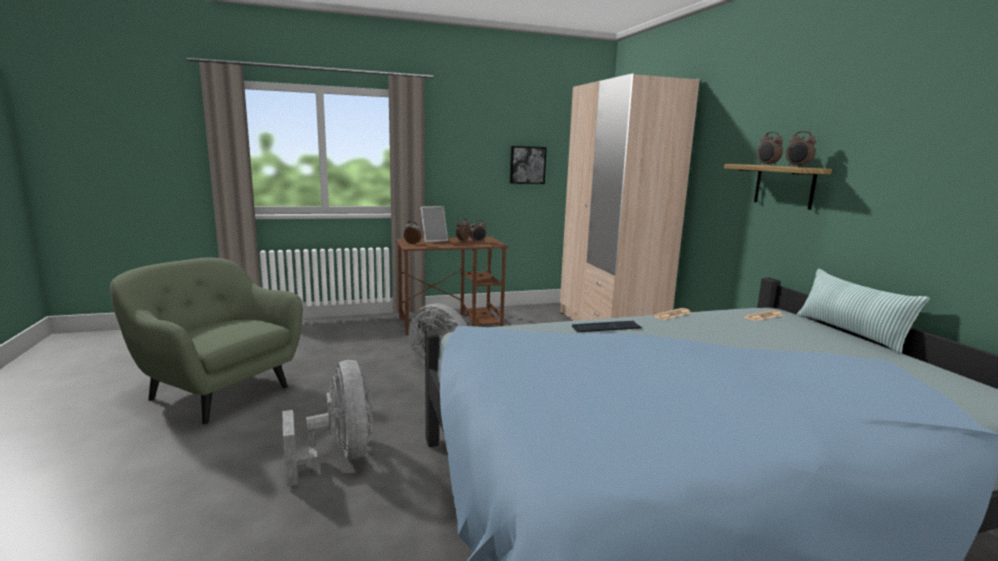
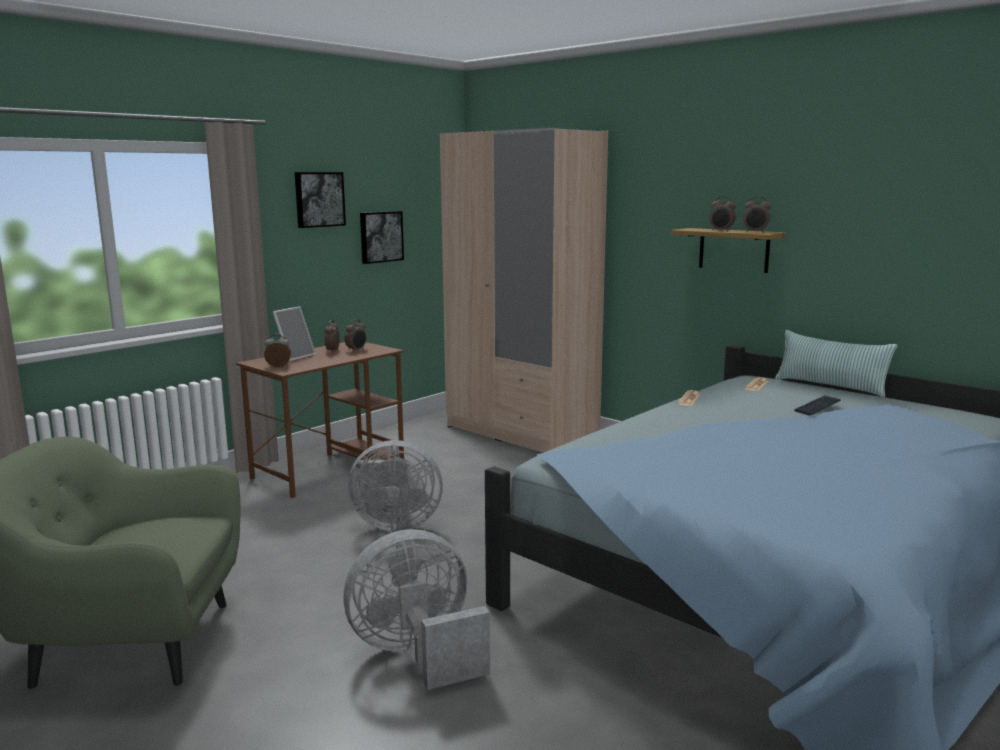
camera: 30 degrees left, 0 degrees up
grey fan [282,360,373,487] -> grey fan turned 60 degrees counterclockwise [343,529,490,690]
keyboard [572,321,641,332] -> keyboard moved to [794,395,841,416]
none -> picture [295,172,346,228]

